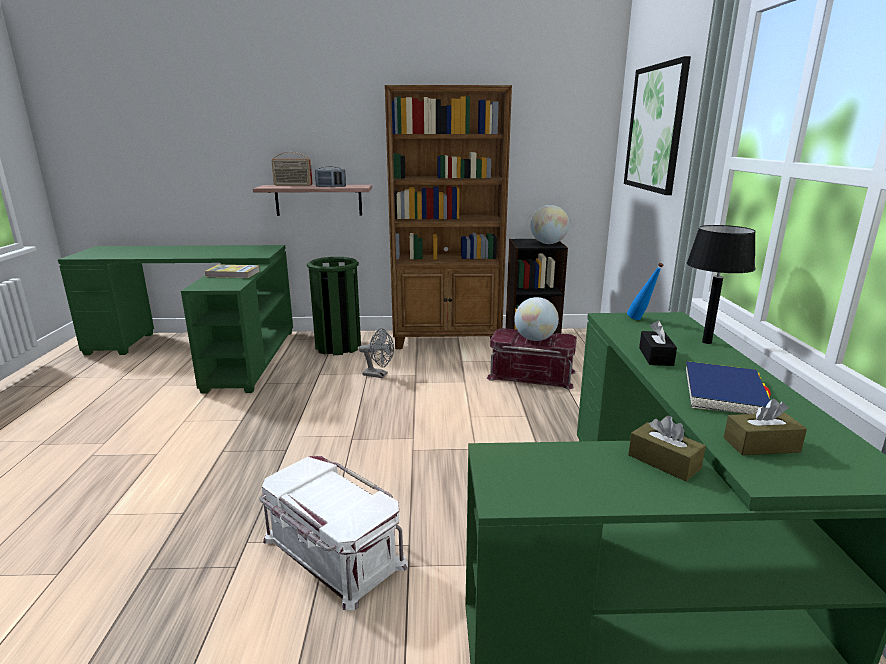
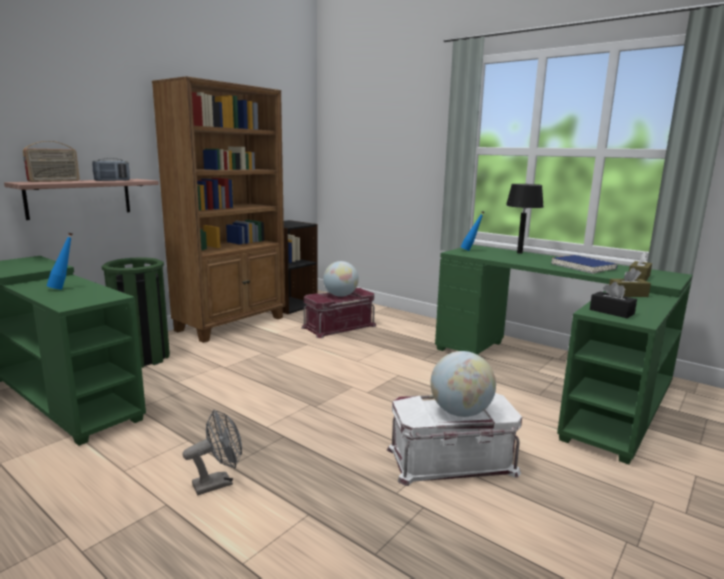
camera: 50 degrees left, 5 degrees down
book [205,265,260,278] -> blue bottle [47,233,73,290]
grey fan [359,328,394,378] -> grey fan moved to [183,410,242,495]
globe [530,205,569,244] -> globe moved to [430,351,496,417]
picture [624,56,691,195] -> none
black tissue box [639,321,677,366] -> black tissue box moved to [590,282,637,318]

